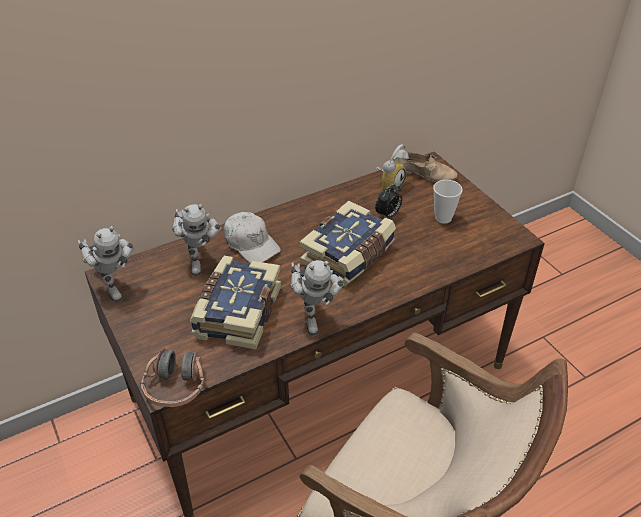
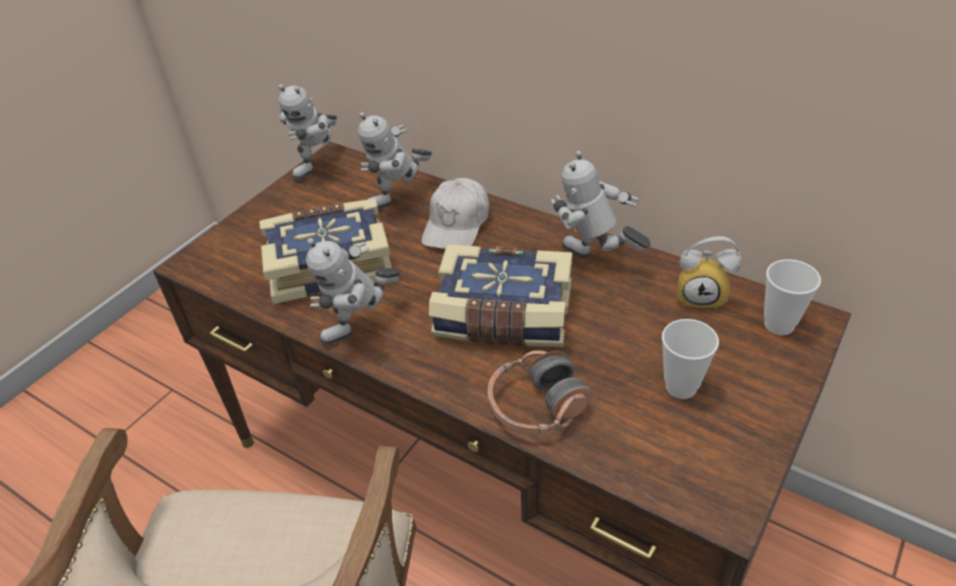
camera: 65 degrees right, 0 degrees up
headphones [140,348,204,407] -> headphones moved to [488,350,592,434]
alarm clock [375,183,402,219] -> none
beige shoe [397,152,458,182] -> cup [764,259,821,335]
none -> toy robot [551,151,651,258]

